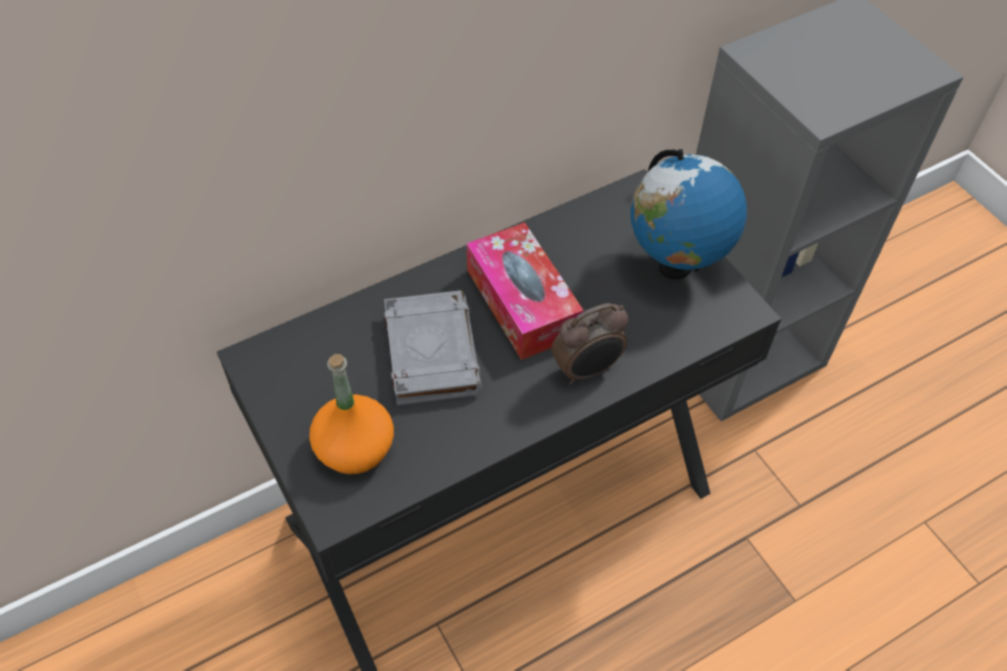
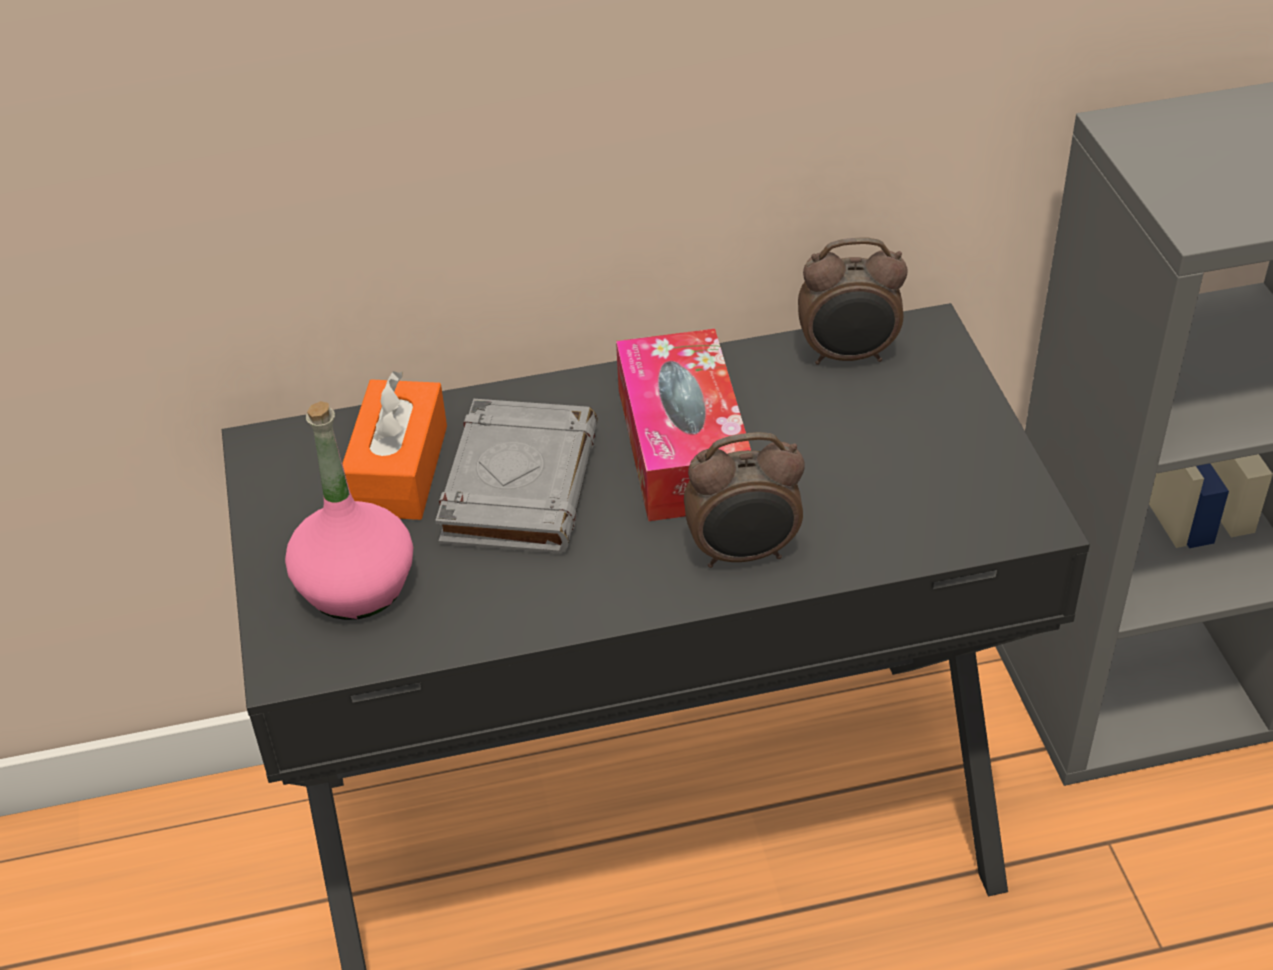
camera: 20 degrees right, 10 degrees down
orange bottle [309,354,394,475] -> pink bottle [285,401,413,620]
globe [630,149,747,279] -> none
none -> orange tissue box [342,371,447,520]
none -> alarm clock [798,238,908,365]

